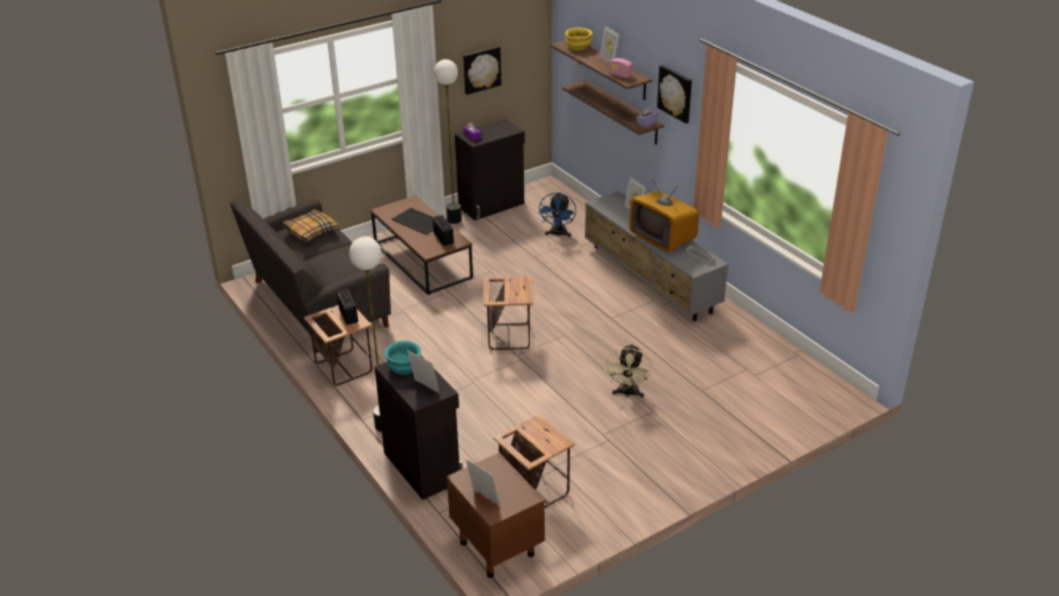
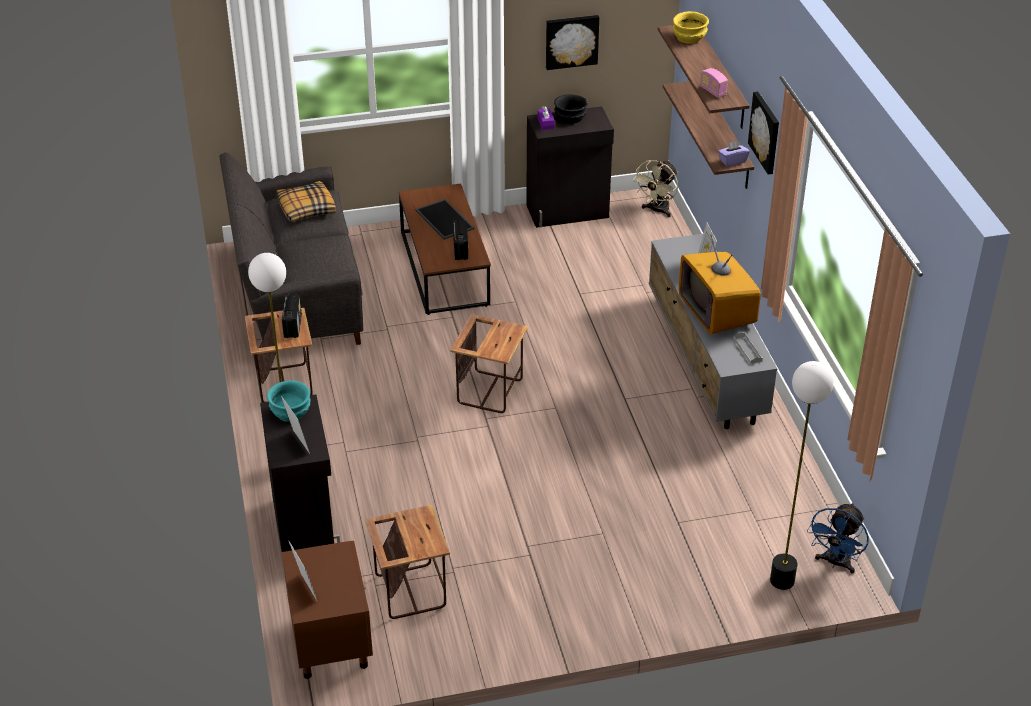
camera: 20 degrees right, 5 degrees up
floor lamp [434,59,462,224] -> floor lamp moved to [770,361,834,590]
blue fan [538,192,576,237] -> blue fan moved to [807,503,869,573]
picture frame [600,26,619,63] -> none
beige fan [605,344,652,398] -> beige fan moved to [632,160,678,217]
none -> black bowl [554,94,588,124]

